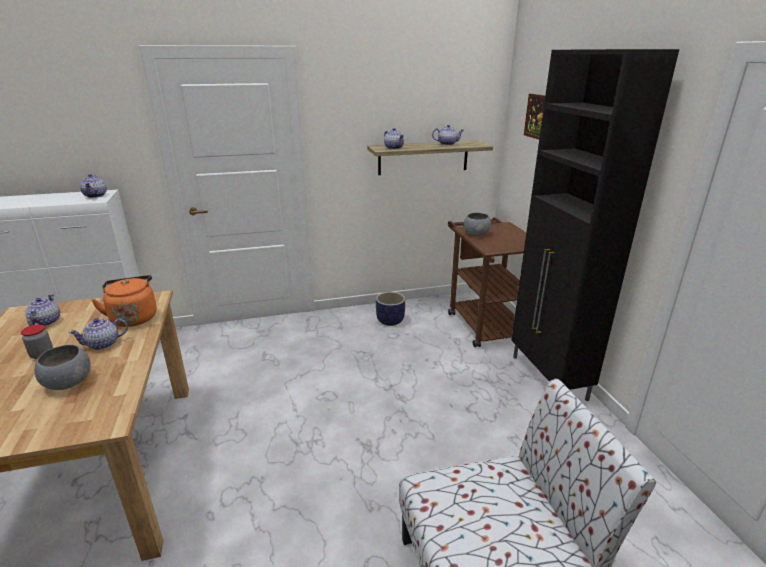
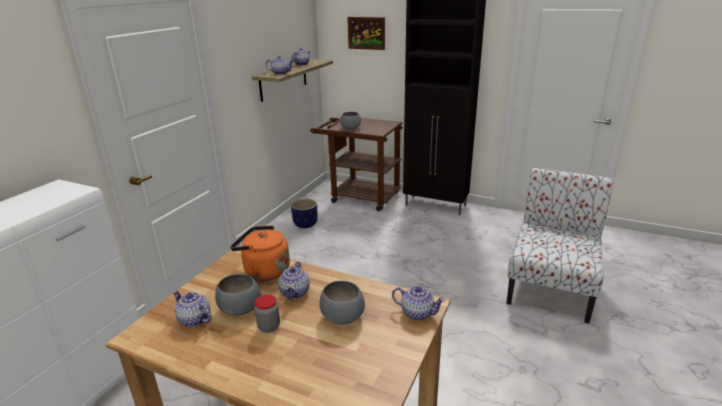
camera: 50 degrees left, 0 degrees up
teapot [80,174,107,198] -> teapot moved to [392,286,446,320]
none -> grey bowl [215,274,261,315]

